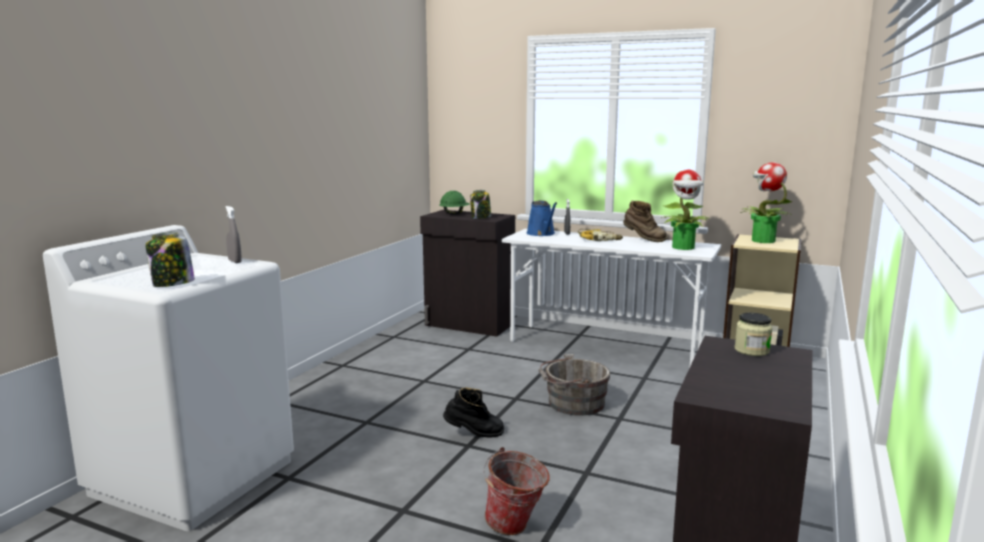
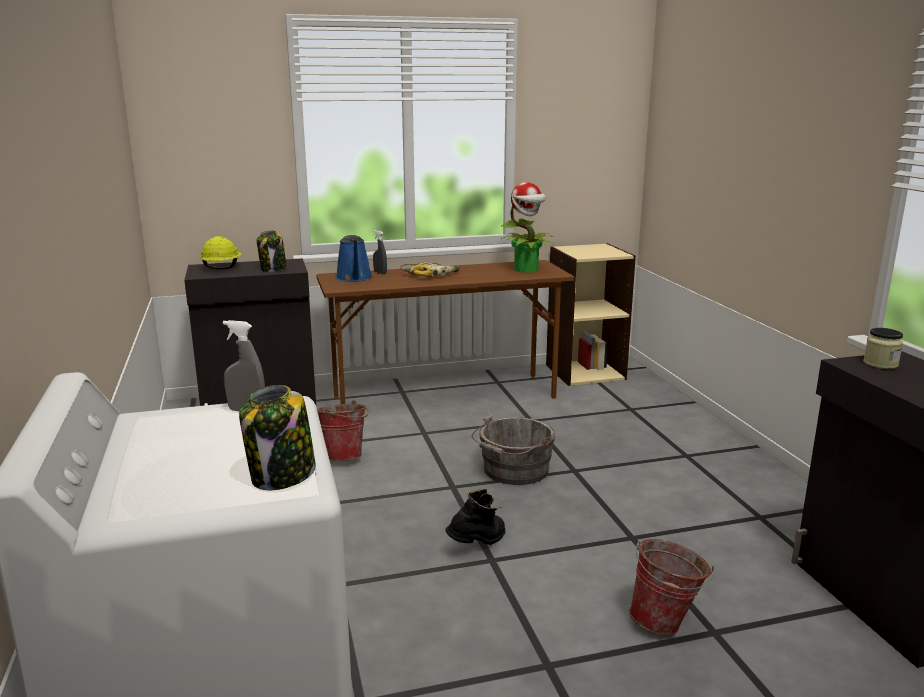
camera: 40 degrees left, 5 degrees up
green hard hat [439,191,470,214] -> yellow hard hat [200,236,241,269]
white desk [502,228,721,368] -> brown desk [316,260,574,404]
blue watering can [526,200,557,236] -> blue watering can turned 45 degrees clockwise [336,235,373,282]
brown boot [623,200,667,242] -> none
potted plant [740,162,792,243] -> none
none -> bucket [317,401,370,461]

